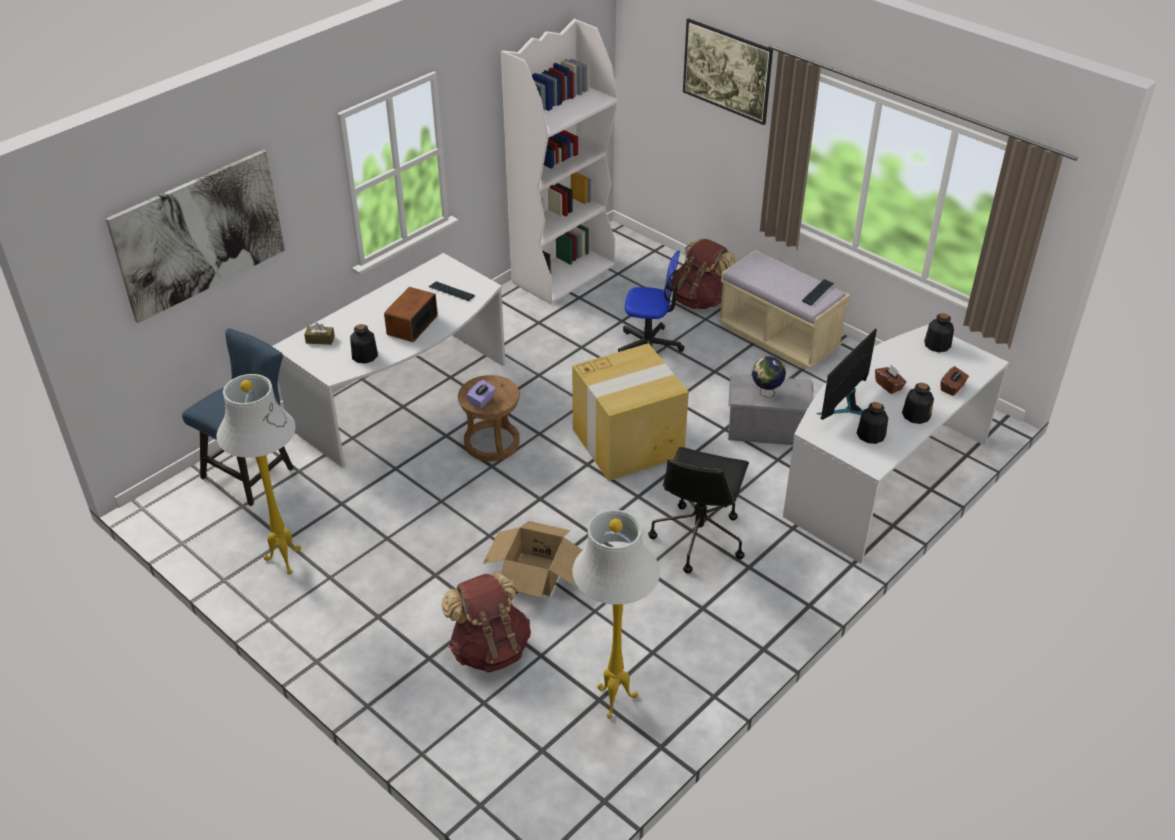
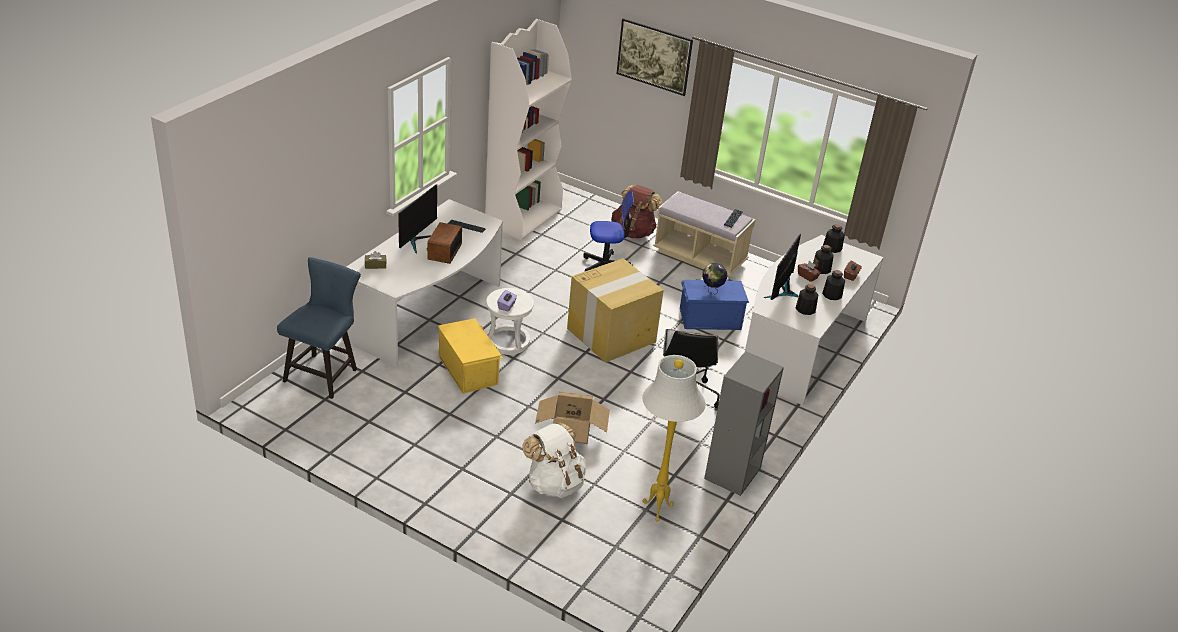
camera: 15 degrees left, 5 degrees down
picture [106,149,285,323] -> none
white floor lamp [216,374,301,575] -> none
bottle [350,324,378,363] -> bottle moved to [813,245,834,274]
brown backpack [441,572,531,673] -> white backpack [522,422,586,498]
brown stool [458,375,520,461] -> white stool [486,288,534,355]
grey storage box [728,374,814,445] -> blue storage box [680,280,749,330]
none -> monitor [398,184,437,253]
none -> yellow storage box [438,318,503,394]
none -> grey bookcase [704,351,784,496]

